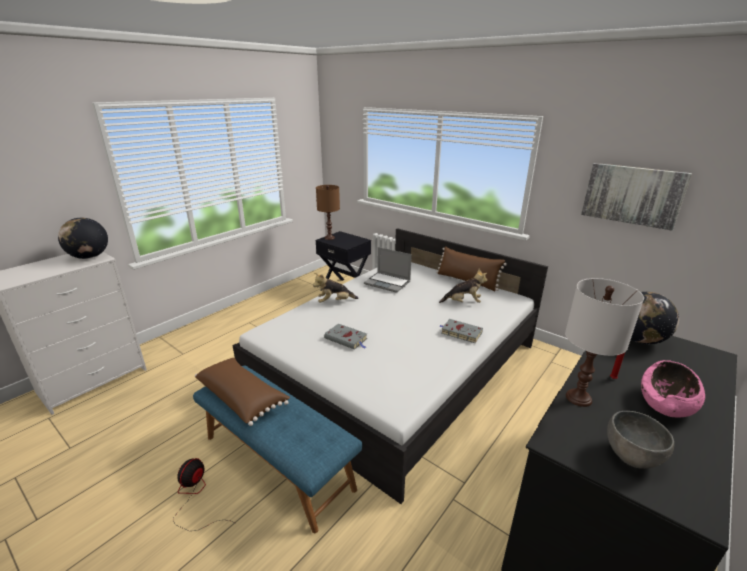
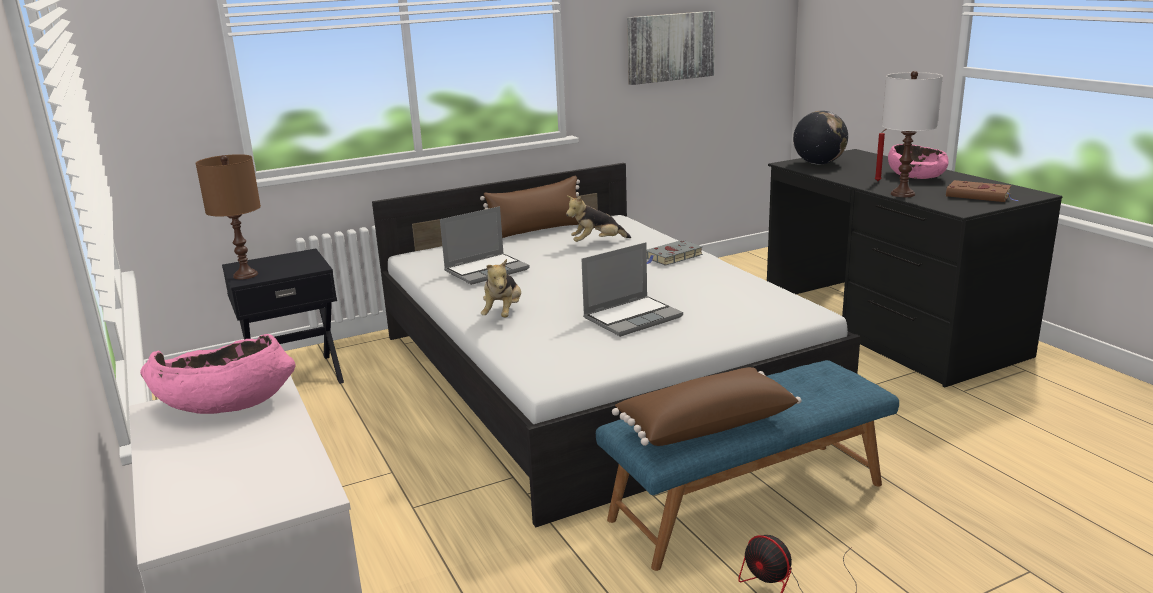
camera: 65 degrees left, 5 degrees down
globe [58,218,108,259] -> pink bowl [140,334,296,414]
grey book [324,324,367,350] -> laptop [581,242,683,337]
plush toy [439,269,487,303] -> plush toy turned 135 degrees counterclockwise [566,196,631,242]
grey bowl [607,411,674,469] -> brown book [946,180,1018,202]

